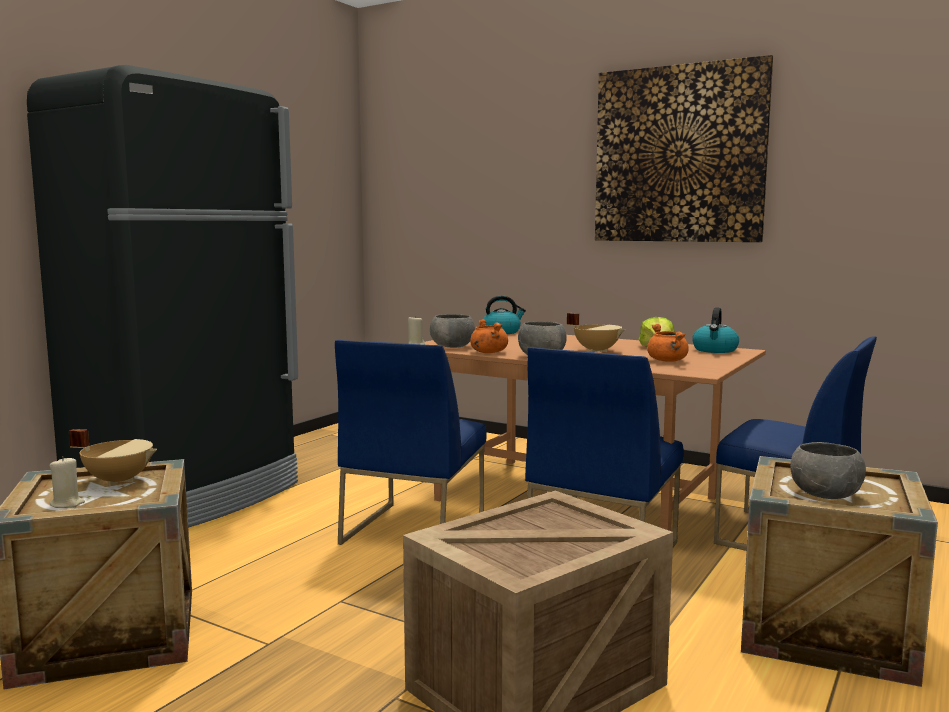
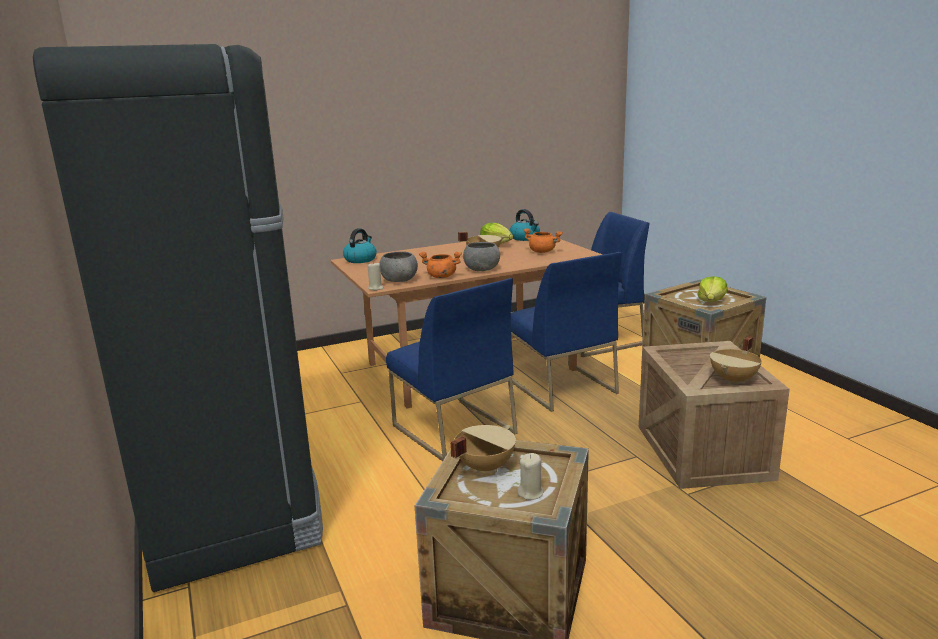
camera: 55 degrees left, 10 degrees up
picture [595,55,773,242] -> none
grey bowl [790,442,866,499] -> lettuce [697,276,728,302]
none -> beige cooking pot [710,336,762,384]

